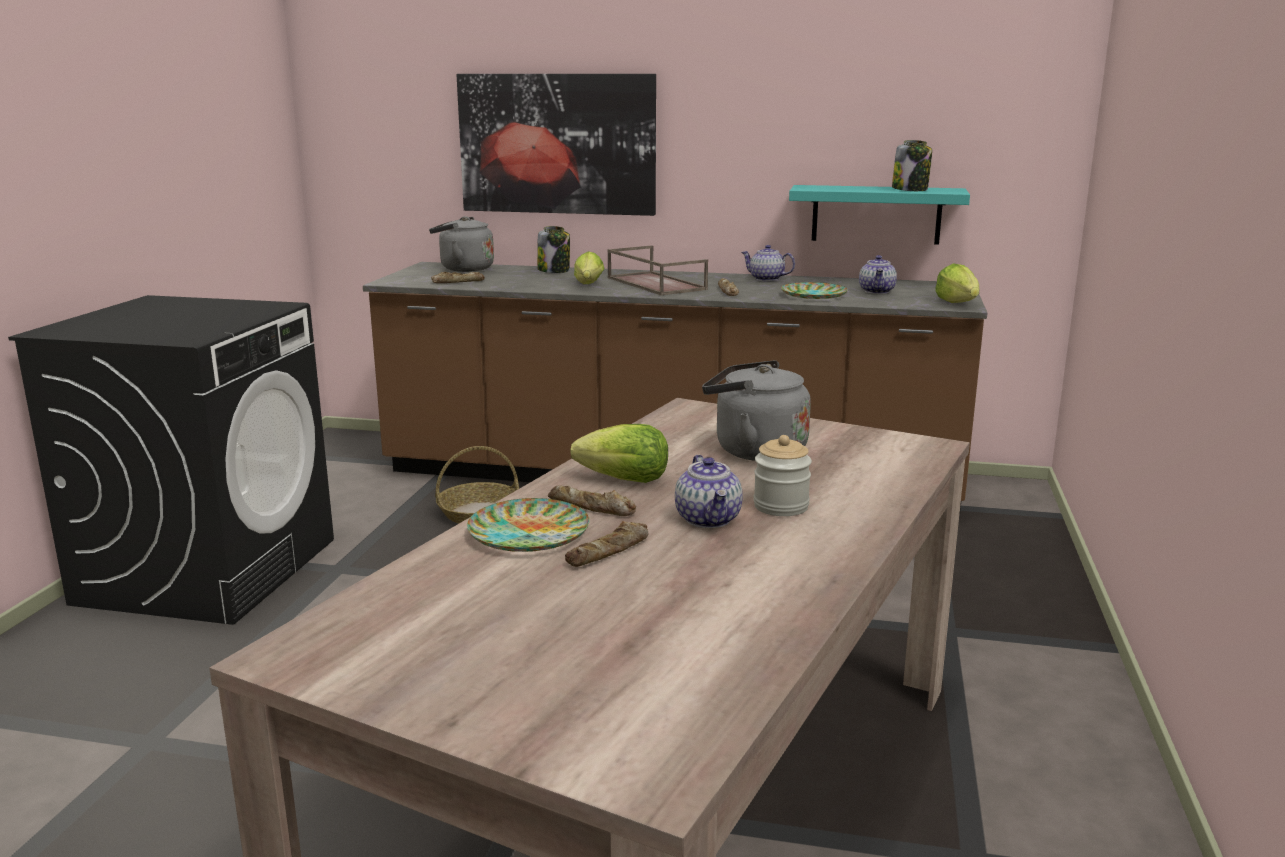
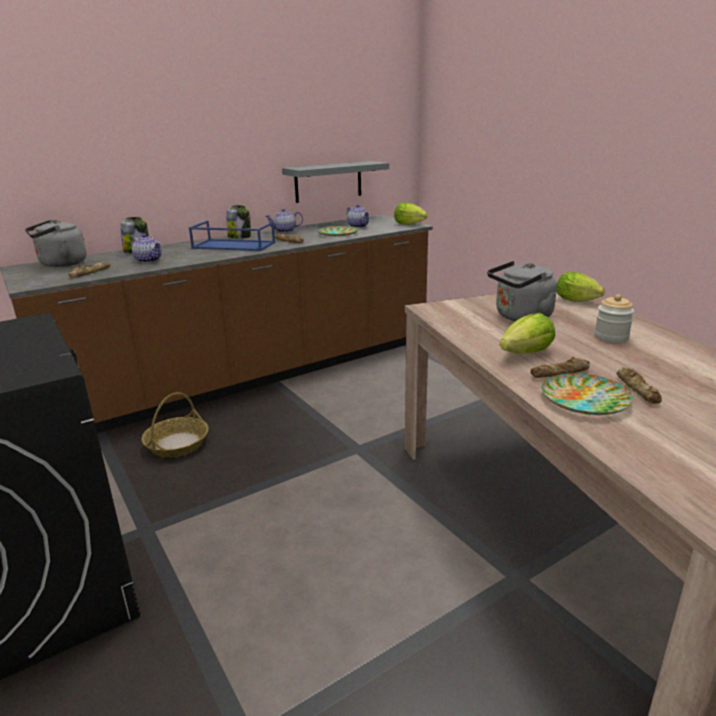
camera: 45 degrees left, 5 degrees up
picture [456,74,656,216] -> none
lettuce [574,251,604,284] -> lettuce moved to [557,272,605,302]
brown tray [607,245,708,295] -> blue tray [189,221,275,251]
teapot [675,455,743,528] -> teapot moved to [131,234,161,263]
turquoise shelf [789,185,970,245] -> grey shelf [282,161,389,203]
jar [892,140,932,191] -> jar moved to [226,205,251,239]

